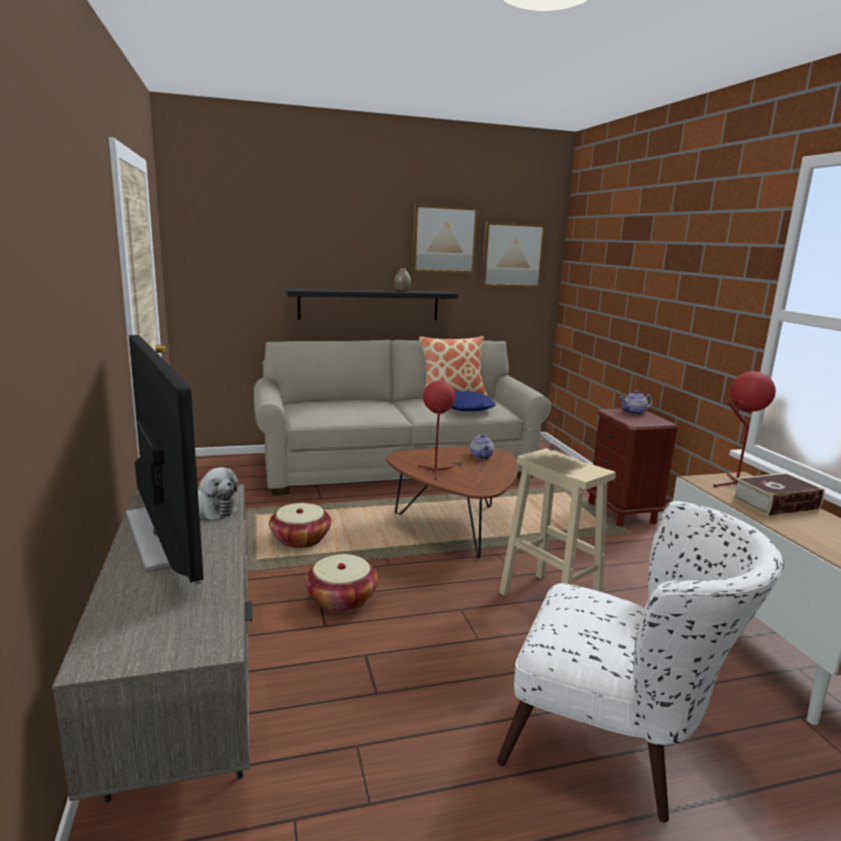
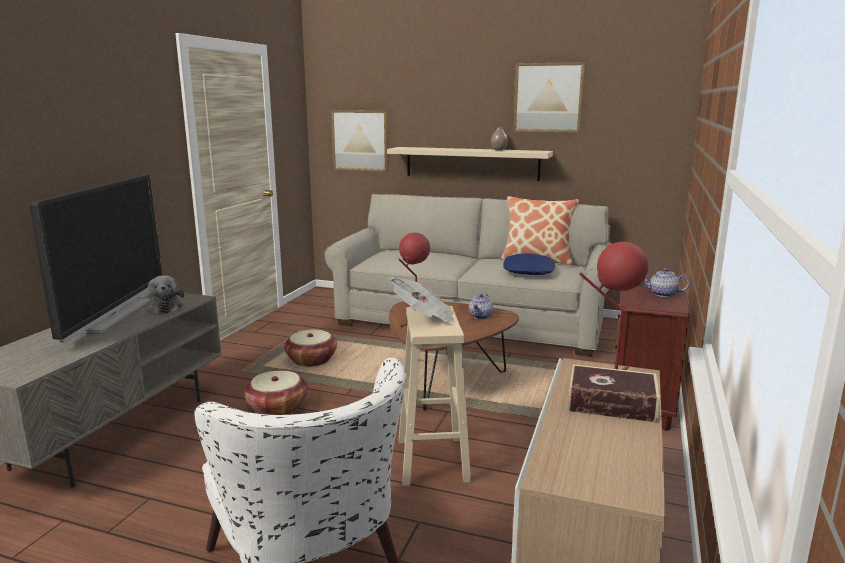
camera: 35 degrees right, 0 degrees up
black shelf [285,288,458,320] -> beige shelf [387,147,553,181]
picture [481,222,545,288] -> picture moved to [331,110,389,172]

